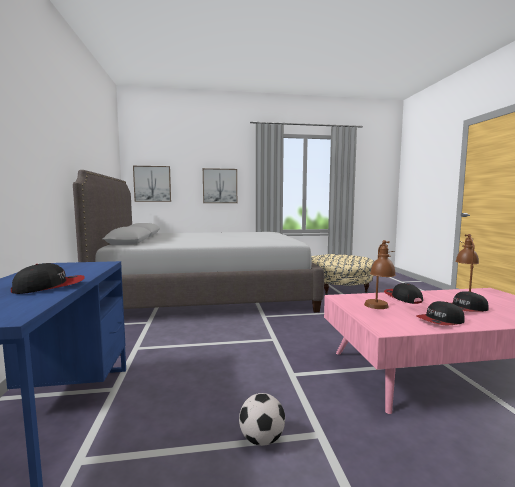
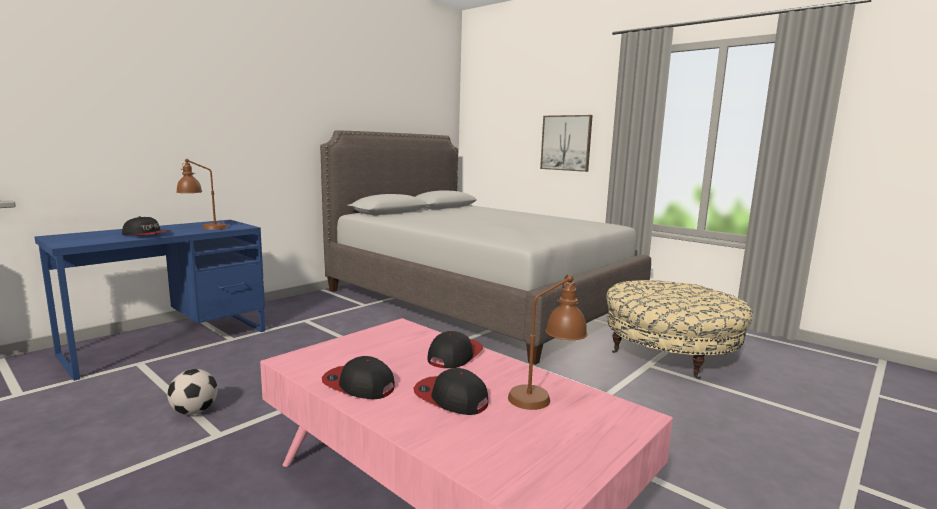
camera: 50 degrees right, 5 degrees up
picture [133,166,171,202] -> none
brown table lamp [364,240,396,309] -> brown table lamp moved to [176,159,228,230]

